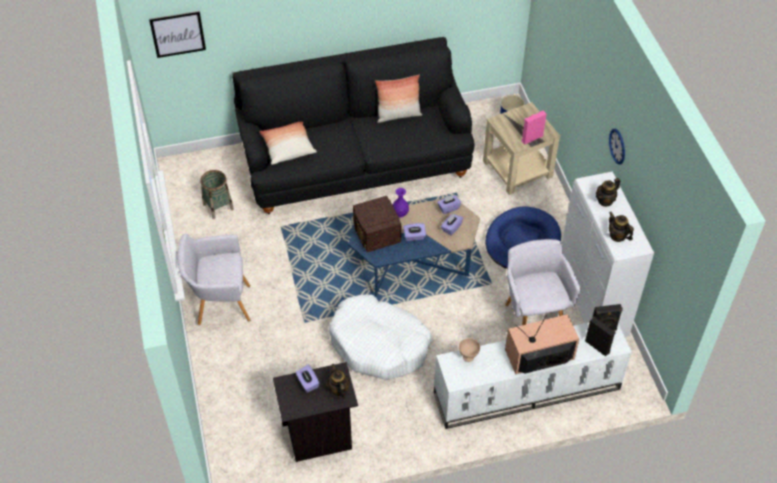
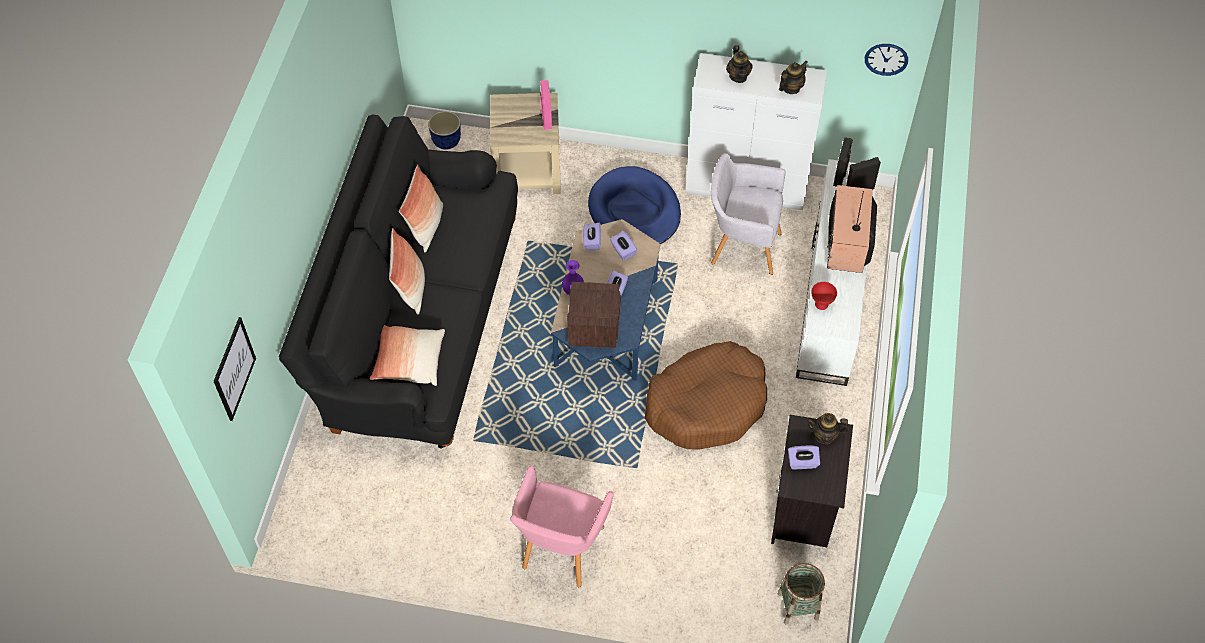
camera: 65 degrees left, 5 degrees up
grey armchair [177,234,250,325] -> pink armchair [510,465,614,587]
basket [200,170,234,219] -> basket moved to [778,563,825,625]
white dog bed [329,295,432,380] -> brown dog bed [645,341,767,450]
radio [353,196,401,252] -> radio turned 90 degrees counterclockwise [567,282,621,348]
beige bowl [459,338,480,362] -> red bowl [812,282,837,310]
wall clock [609,129,625,164] -> wall clock moved to [865,44,908,76]
teapot [609,212,634,242] -> teapot turned 150 degrees clockwise [779,61,807,94]
none -> pillow [389,228,425,315]

